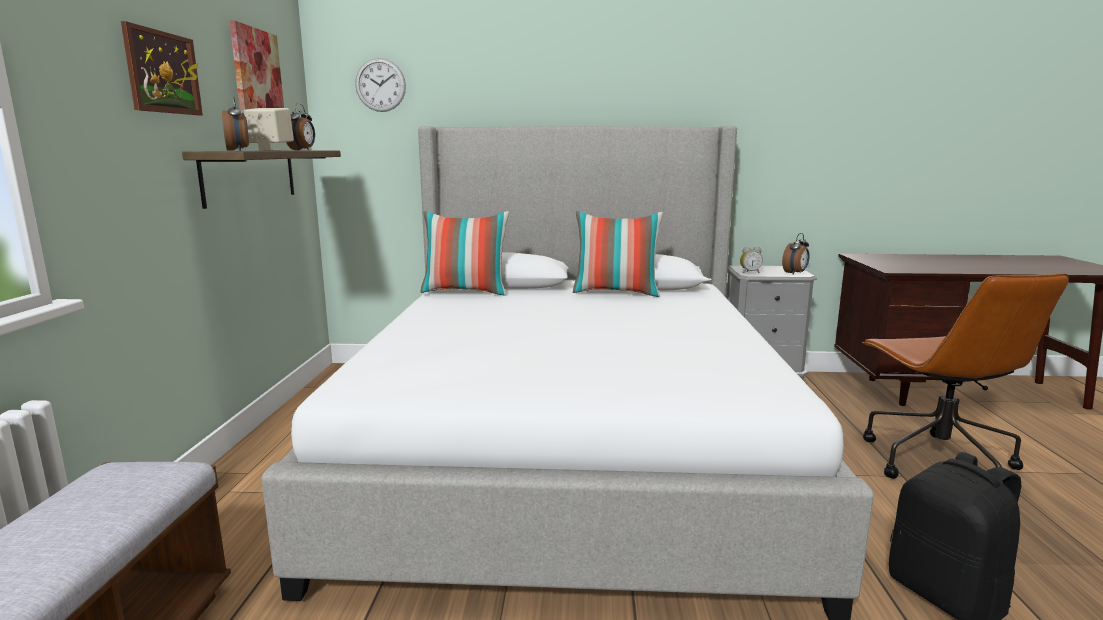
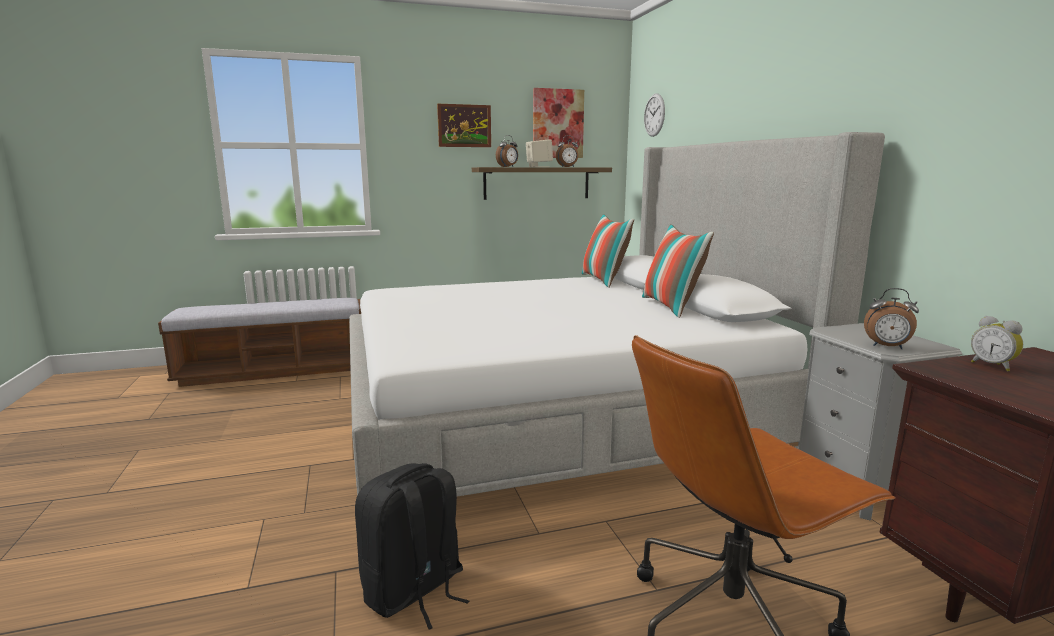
camera: 70 degrees right, 0 degrees up
alarm clock [740,247,763,273] -> alarm clock moved to [971,316,1023,371]

